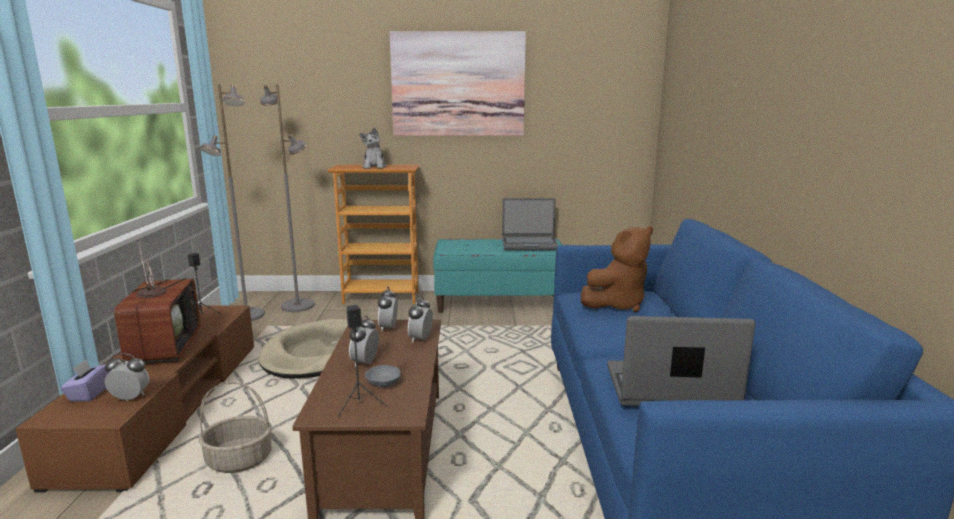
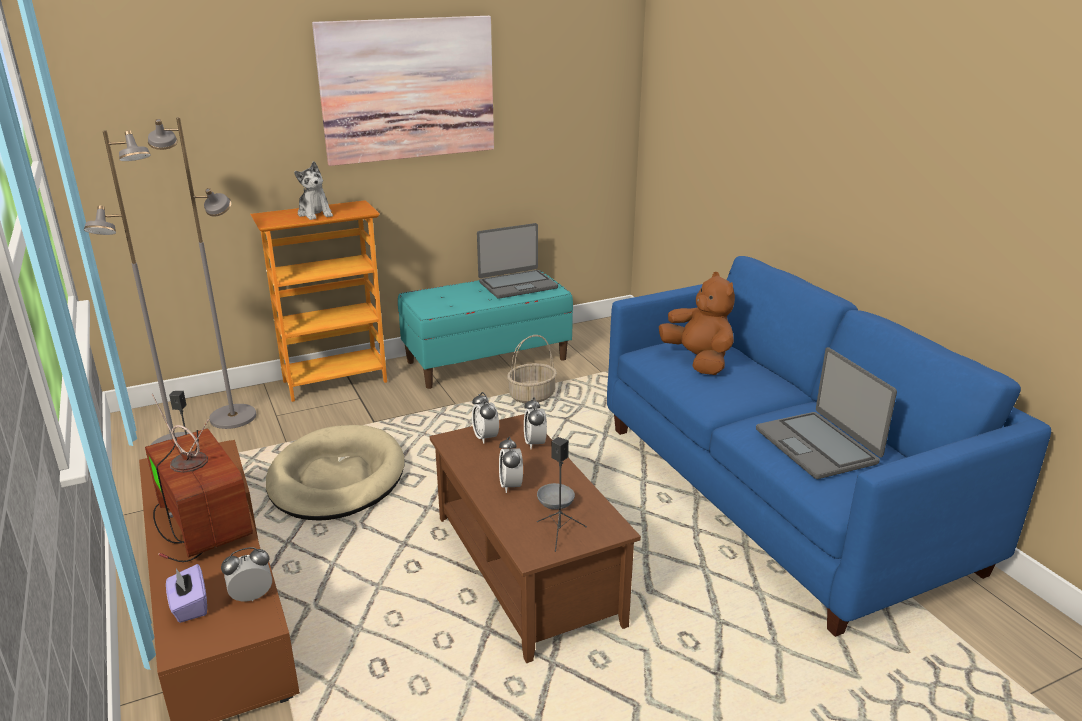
camera: 25 degrees left, 10 degrees up
basket [199,382,272,473] -> basket moved to [507,335,557,403]
brown plush toy [581,226,653,312] -> brown plush toy turned 60 degrees counterclockwise [659,272,735,375]
laptop [607,316,755,406] -> laptop turned 90 degrees counterclockwise [756,347,897,479]

